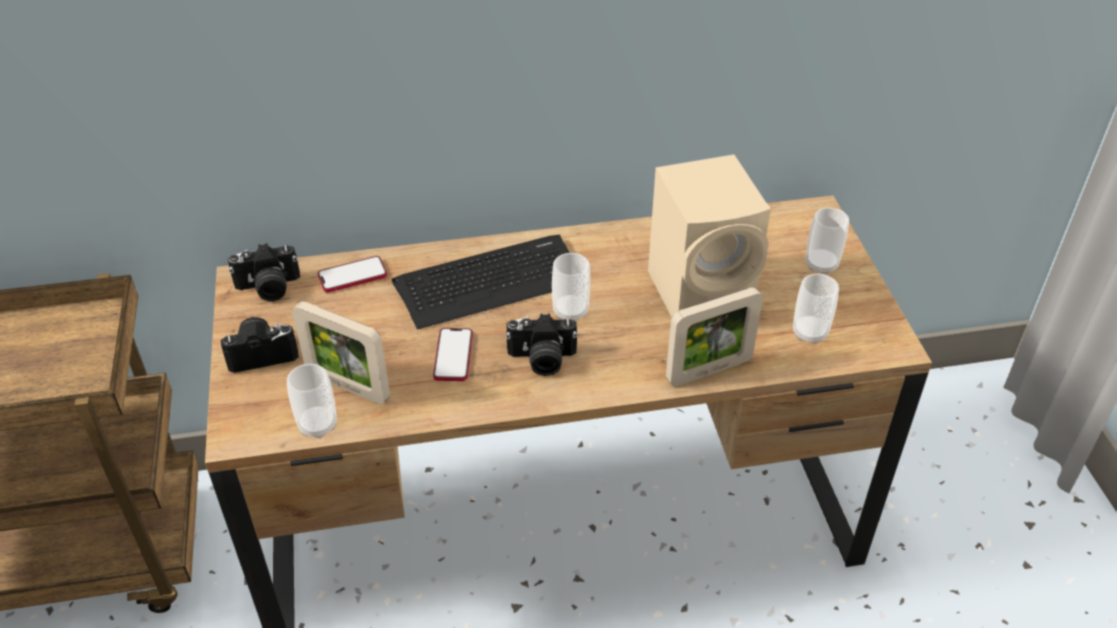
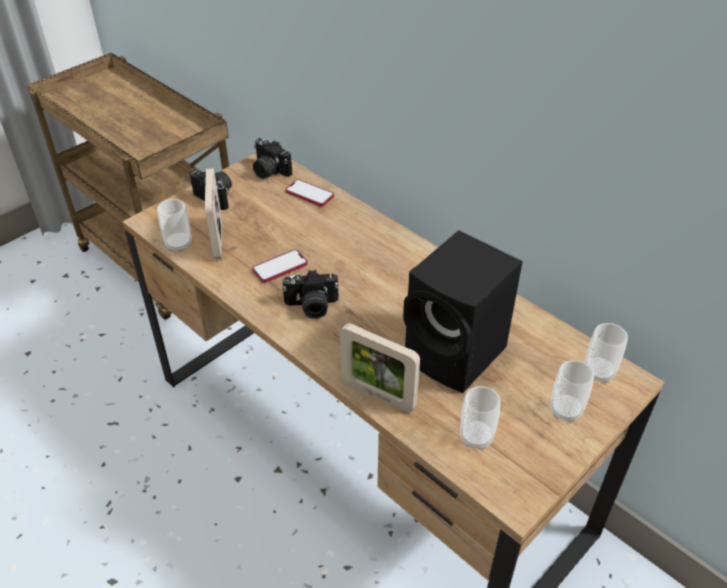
camera: 55 degrees right, 0 degrees up
keyboard [392,234,570,329] -> none
camera [506,314,578,376] -> camera turned 60 degrees counterclockwise [282,270,339,319]
cup [552,253,590,321] -> cup moved to [585,323,628,384]
beige speaker [648,155,771,317] -> black speaker [403,230,523,393]

